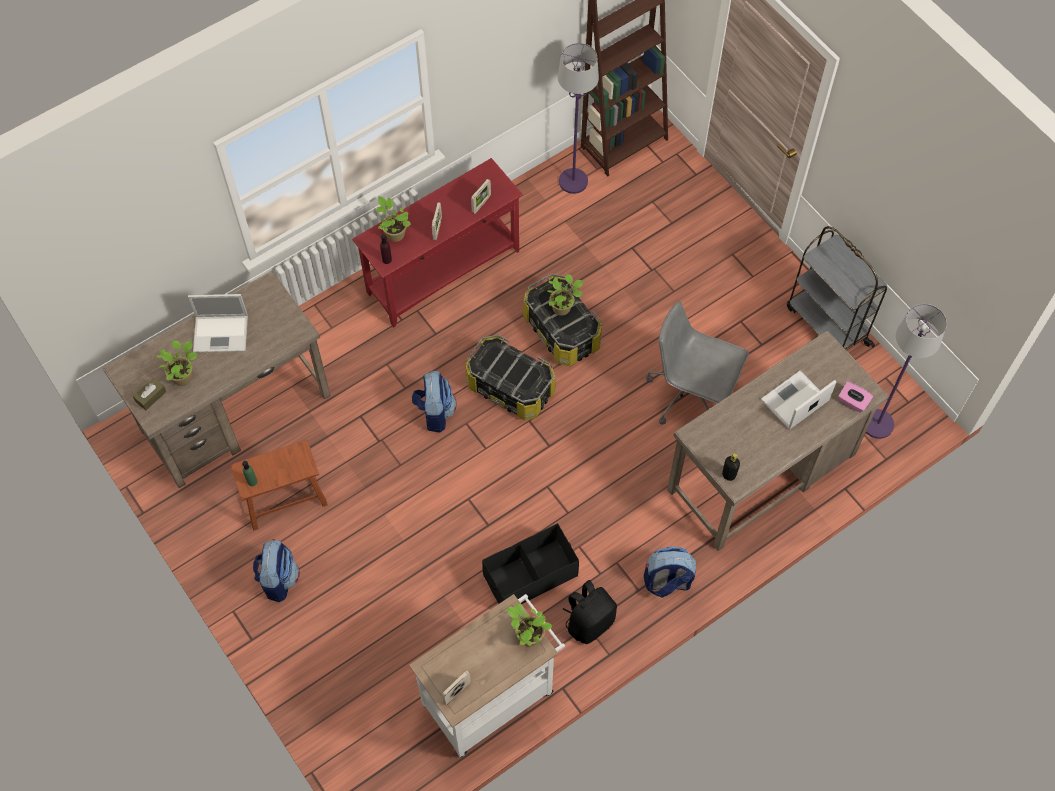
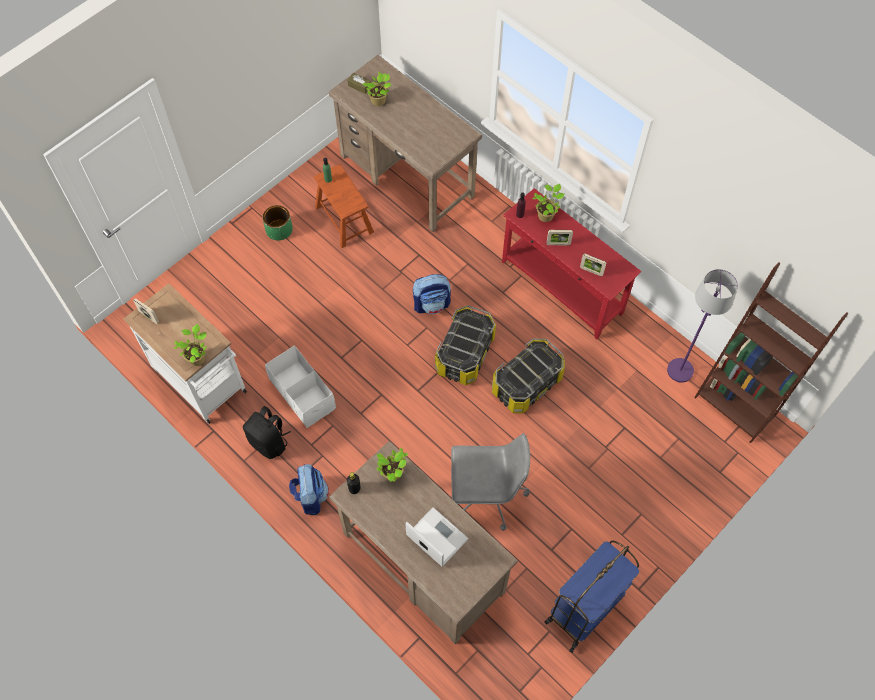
camera: 80 degrees right, 0 degrees up
laptop [188,294,248,353] -> none
backpack [253,539,300,602] -> green planter [263,205,293,241]
black storage box [482,523,579,604] -> white storage box [265,345,336,428]
potted plant [547,274,583,316] -> potted plant moved to [376,448,408,481]
grey office chair [646,301,749,425] -> grey office chair turned 75 degrees clockwise [451,433,530,531]
grey cart [787,226,887,351] -> blue cart [545,541,639,653]
pink tissue box [838,381,873,412] -> none
purple floor lamp [866,304,947,439] -> none

